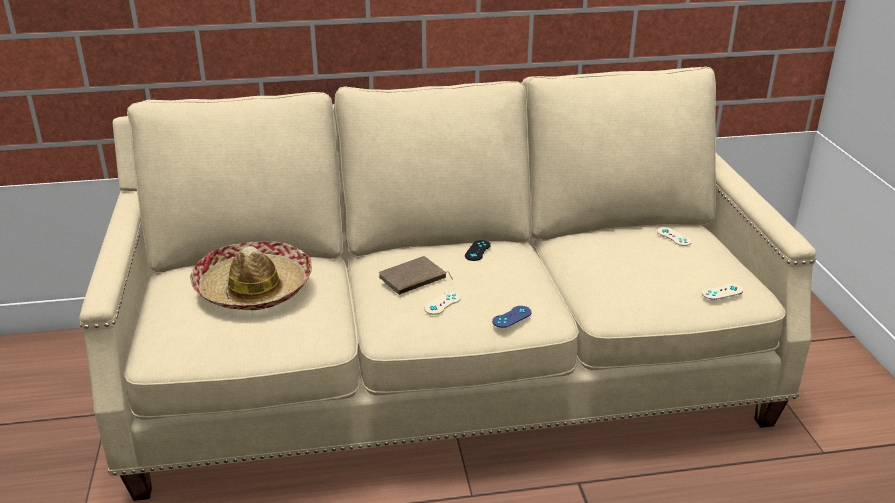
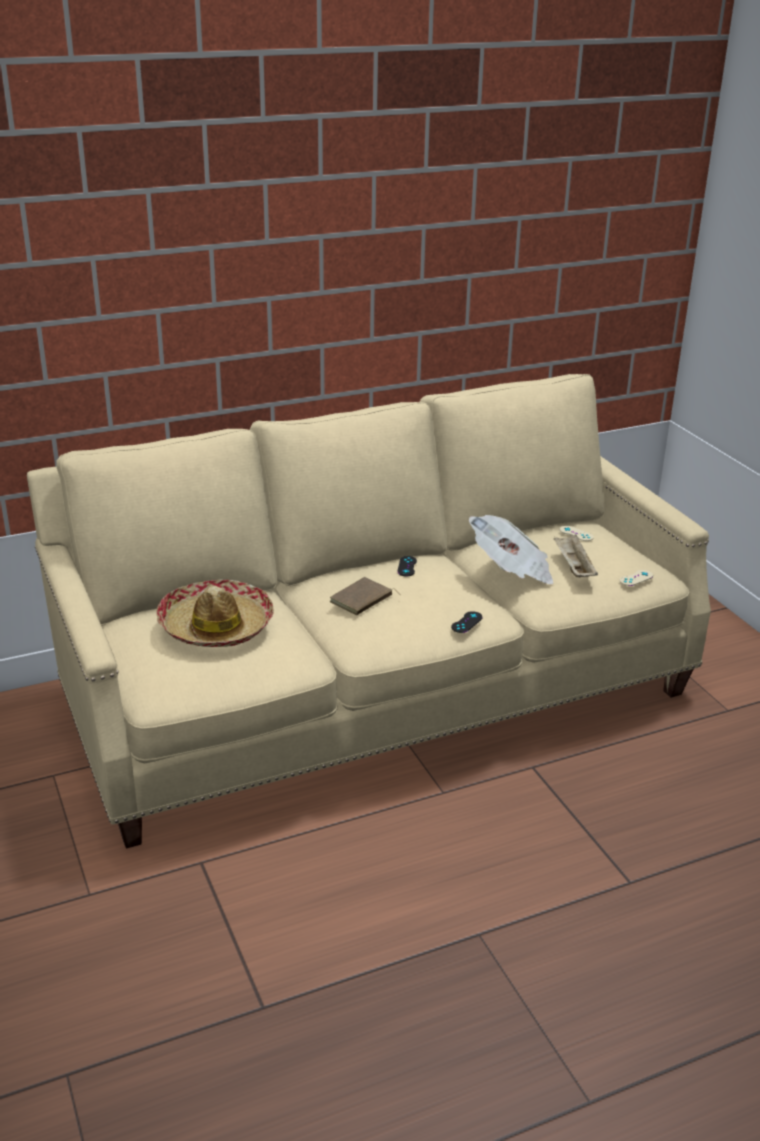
camera: 15 degrees left, 0 degrees up
beige game controller [424,292,461,315] -> none
blue game controller [492,306,532,328] -> black game controller [451,611,483,633]
none -> newspaper [469,515,554,584]
none -> beige tray [554,535,598,577]

